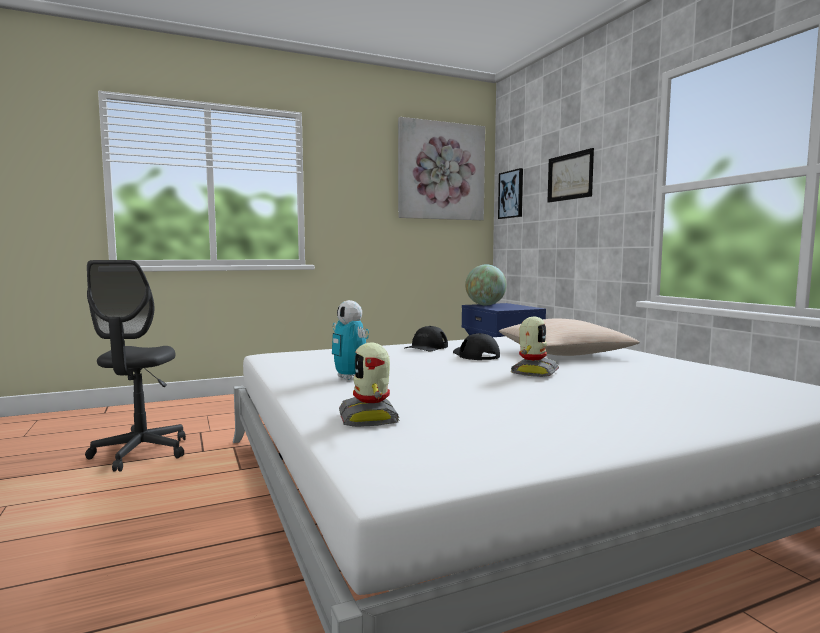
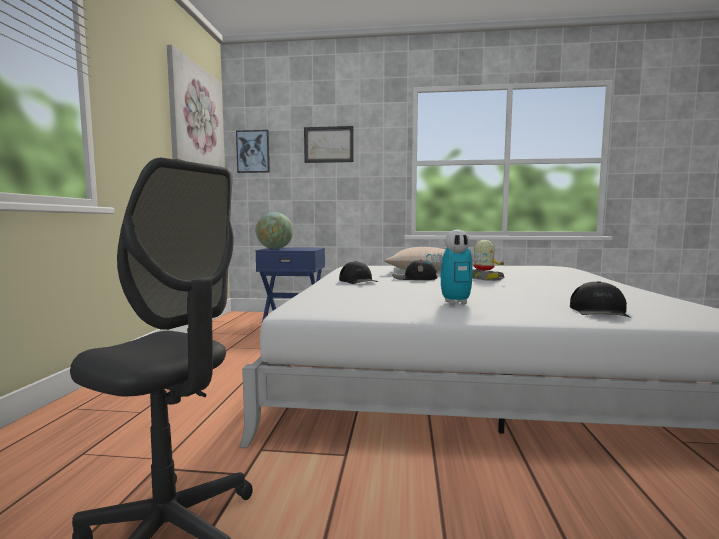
camera: 60 degrees left, 0 degrees up
toy robot [339,342,399,427] -> black cap [570,281,631,318]

